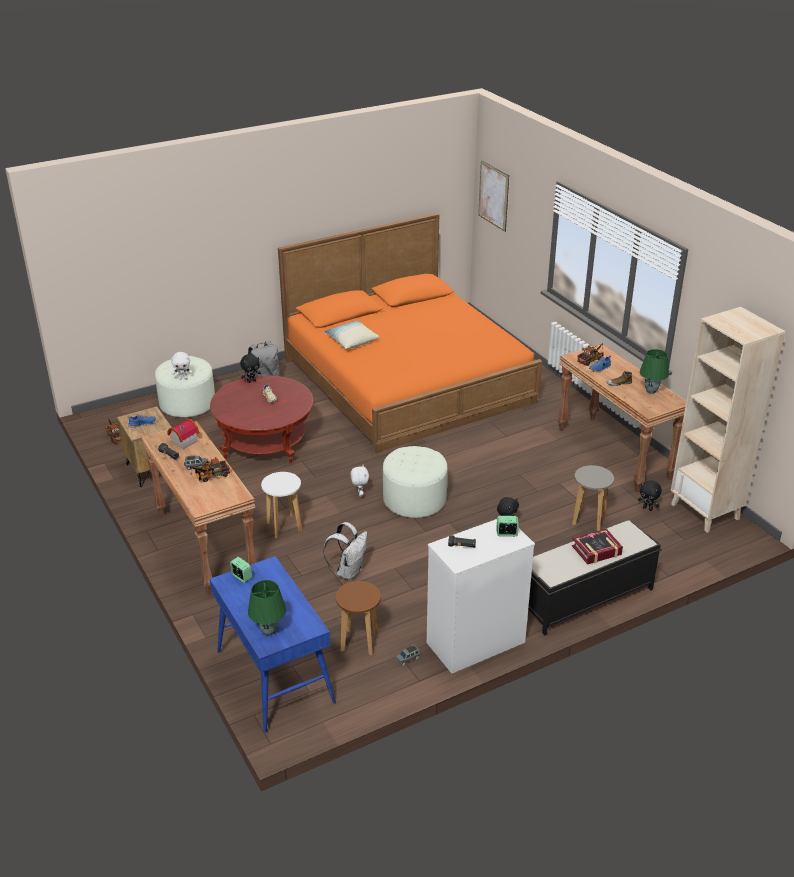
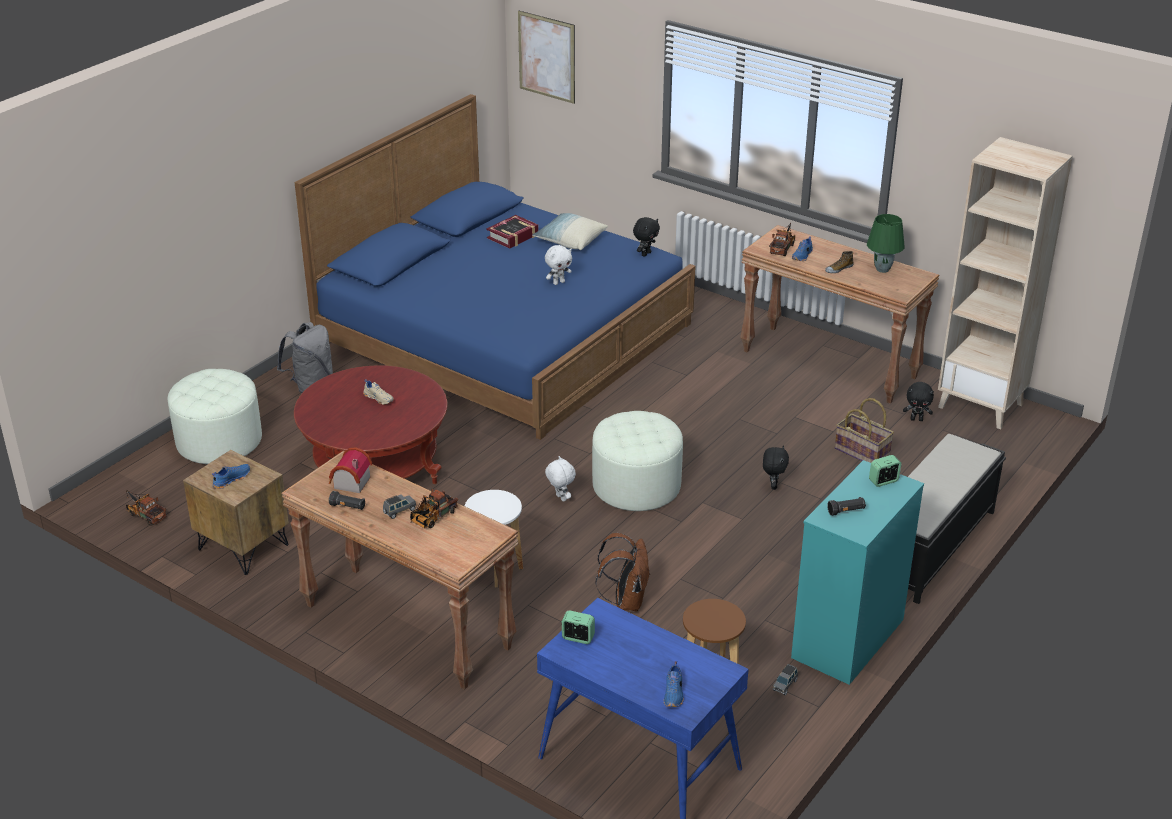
camera: 25 degrees left, 0 degrees up
white plush toy [172,352,193,380] -> white plush toy moved to [545,245,572,285]
black plush toy [240,354,261,383] -> black plush toy moved to [633,217,660,257]
green table lamp [248,580,286,636] -> blue shoe [664,661,684,707]
orange bed [278,213,542,453] -> blue bed [295,94,696,440]
white backpack [323,522,367,580] -> brown backpack [596,533,649,612]
pillow [324,321,380,349] -> pillow moved to [532,213,608,250]
white dresser [427,519,535,674] -> turquoise dresser [791,460,924,685]
grey stool [572,465,614,531] -> basket [835,398,894,463]
book [572,529,623,565] -> book moved to [486,215,539,249]

